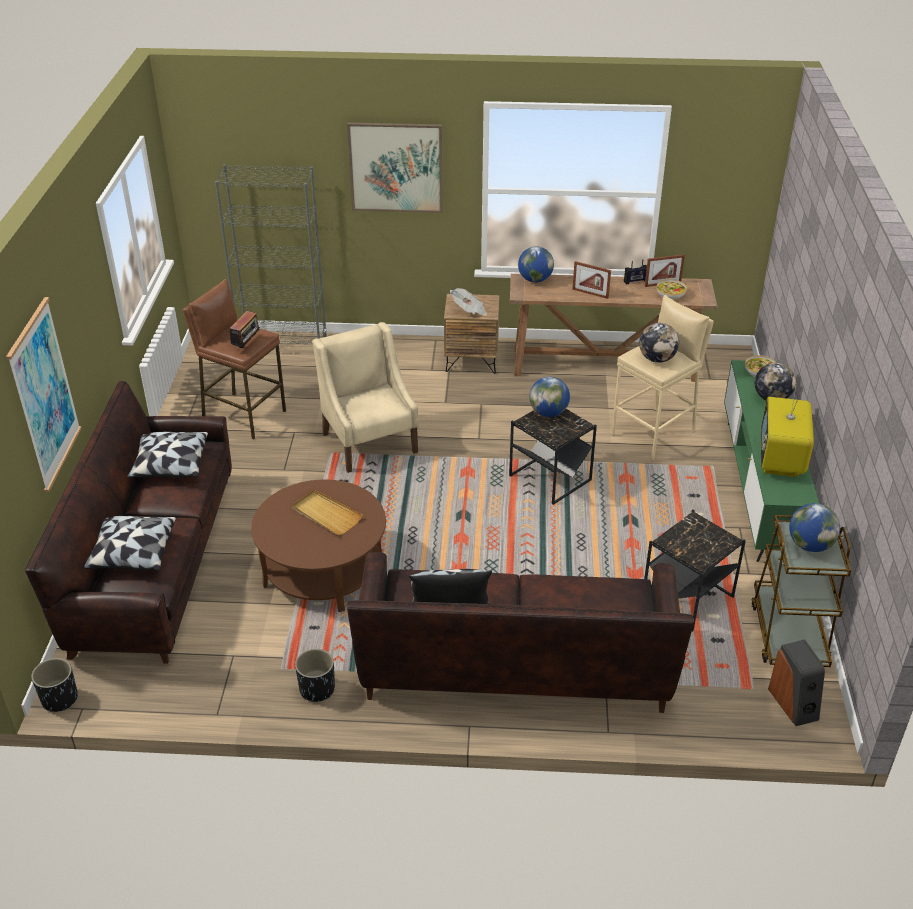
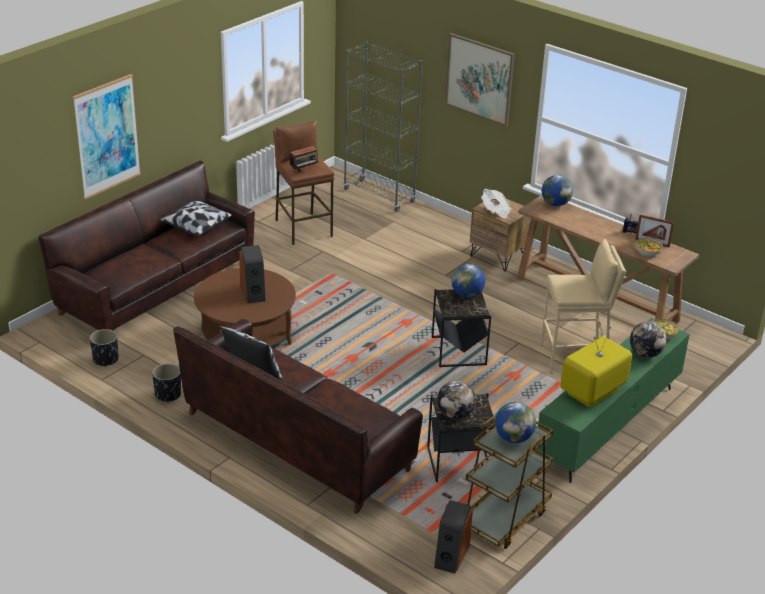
camera: 35 degrees right, 5 degrees down
black planter [31,658,78,712] -> black planter moved to [90,329,118,367]
pillow [85,516,176,571] -> none
beige tray [292,489,363,535] -> speaker [239,245,266,303]
beige armchair [312,322,419,473] -> none
picture frame [572,261,611,299] -> none
globe [639,323,679,363] -> globe moved to [437,381,476,419]

